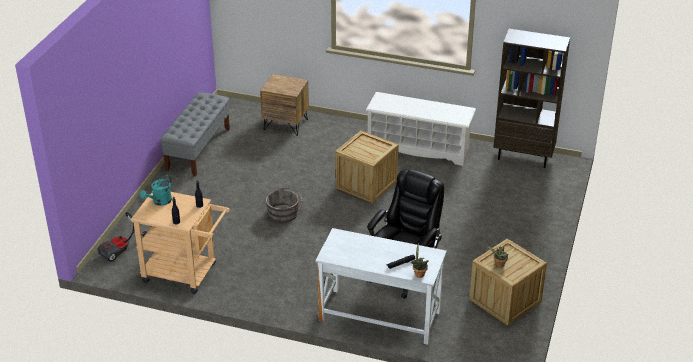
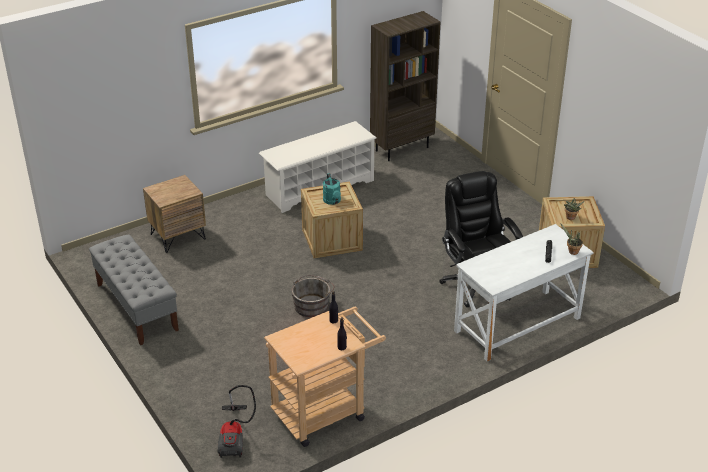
camera: 50 degrees left, 0 degrees up
turquoise watering can [140,175,172,206] -> turquoise watering can moved to [323,173,341,205]

